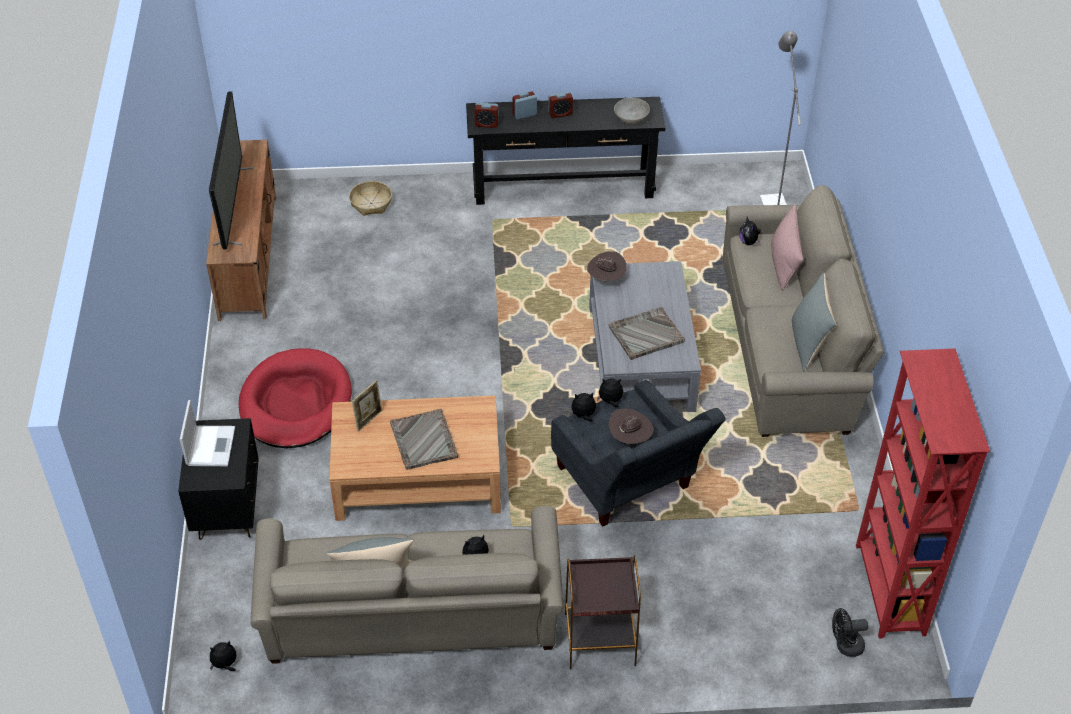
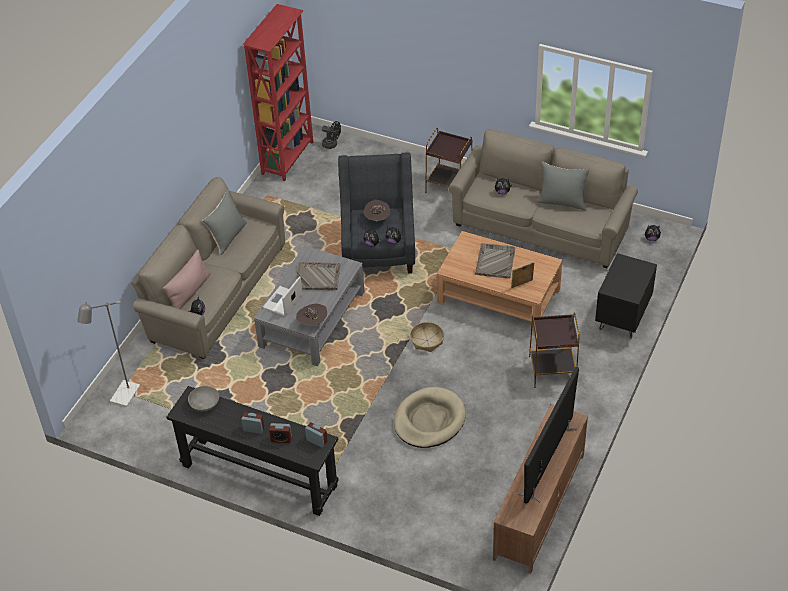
camera: 150 degrees left, 0 degrees up
laptop [180,400,235,466] -> laptop moved to [263,276,303,316]
red dog bed [239,349,352,448] -> brown side table [529,312,580,388]
basket [349,181,392,216] -> basket moved to [410,322,444,352]
none -> beige dog bed [394,387,466,448]

